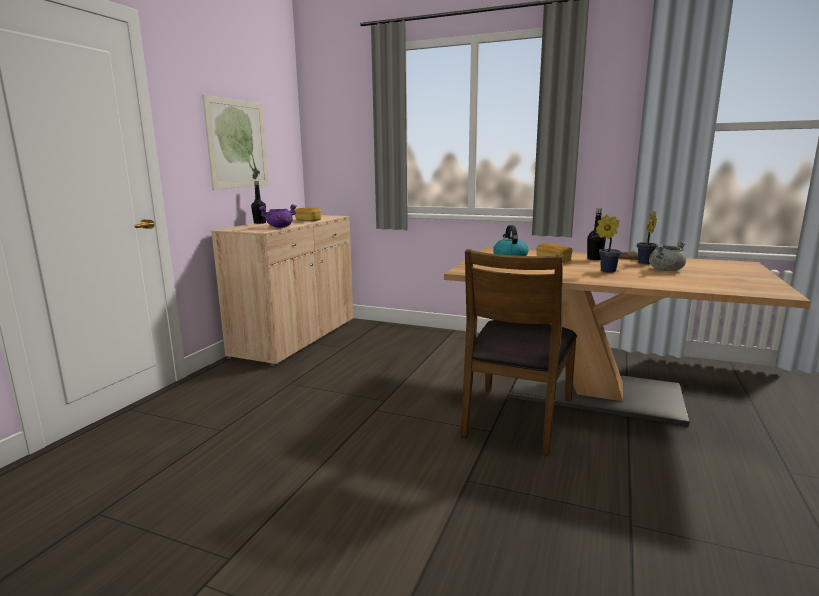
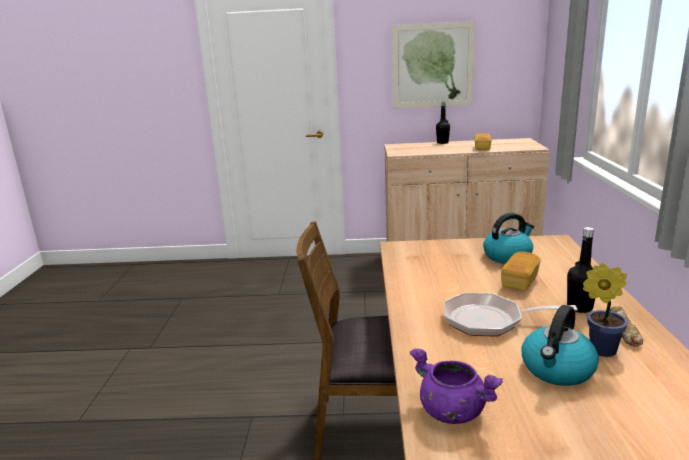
camera: 70 degrees right, 5 degrees up
purple cooking pot [259,204,297,228] -> purple cooking pot moved to [410,348,503,424]
potted plant [596,215,621,273] -> frying pan [444,293,578,336]
grey cooking pot [649,241,686,271] -> kettle [521,305,599,386]

